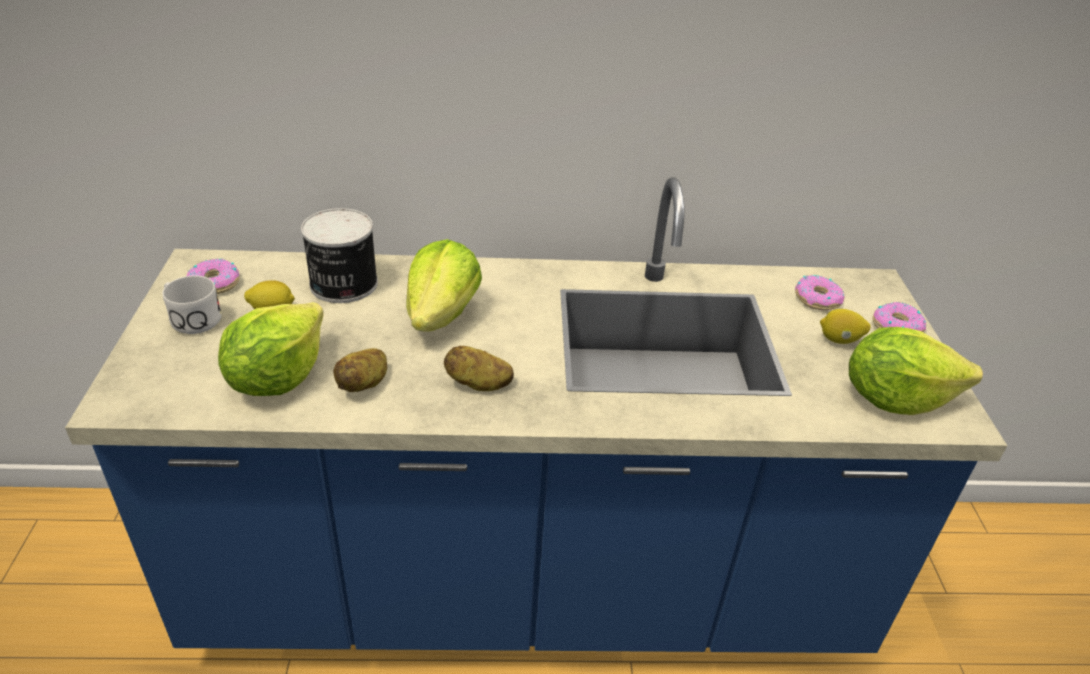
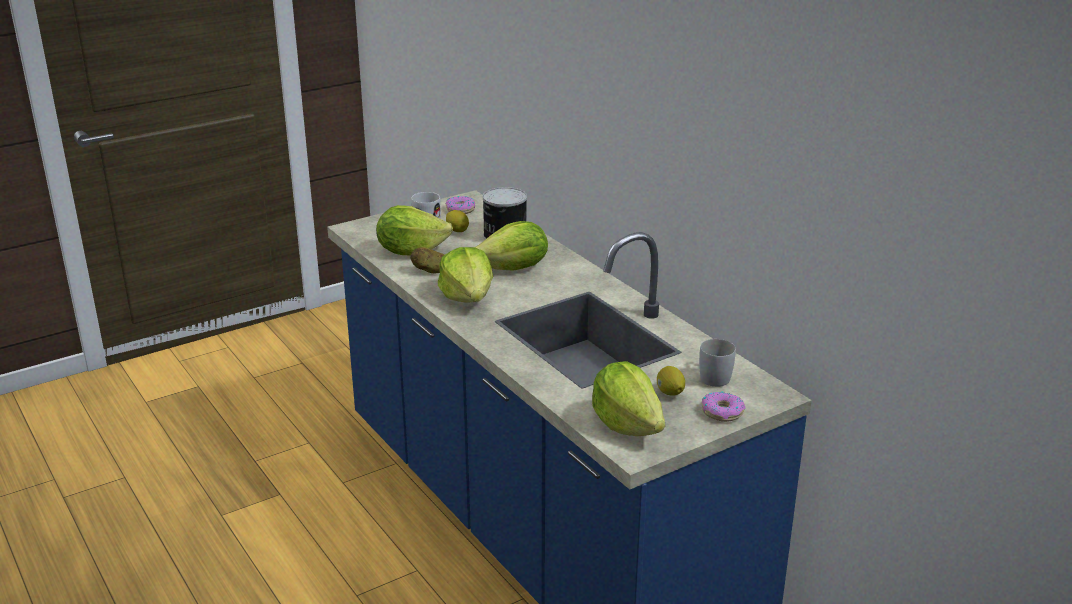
camera: 60 degrees right, 10 degrees down
potato [444,346,514,391] -> lettuce [438,247,493,303]
donut [795,275,845,310] -> white mug [699,339,736,387]

